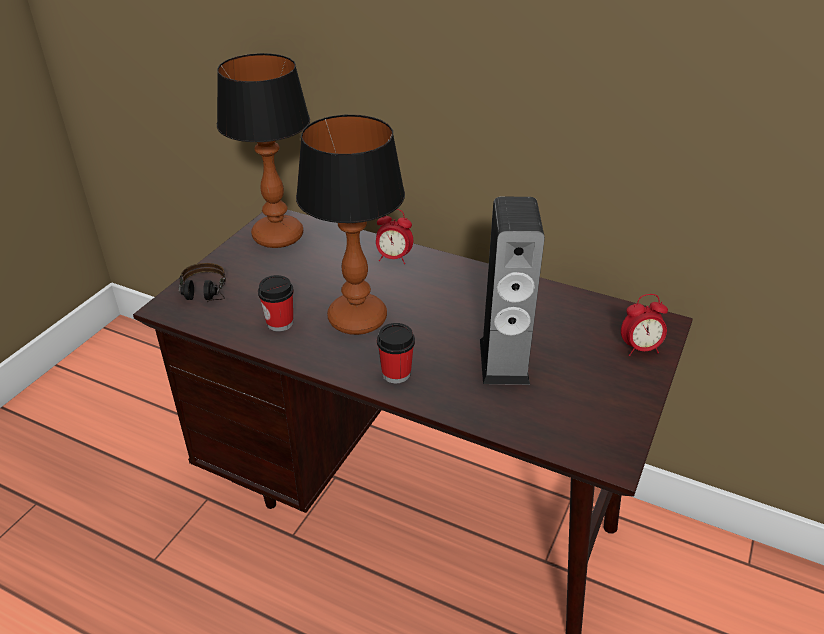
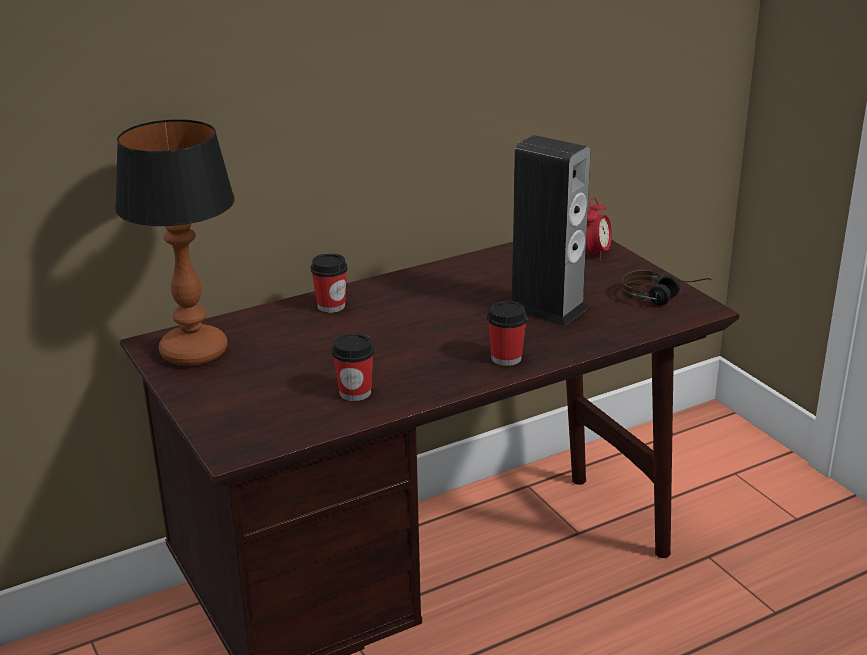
camera: 55 degrees left, 10 degrees down
headphones [179,263,226,302] -> headphones moved to [621,270,712,306]
table lamp [296,115,405,335] -> none
alarm clock [376,209,413,264] -> cup [311,253,348,313]

